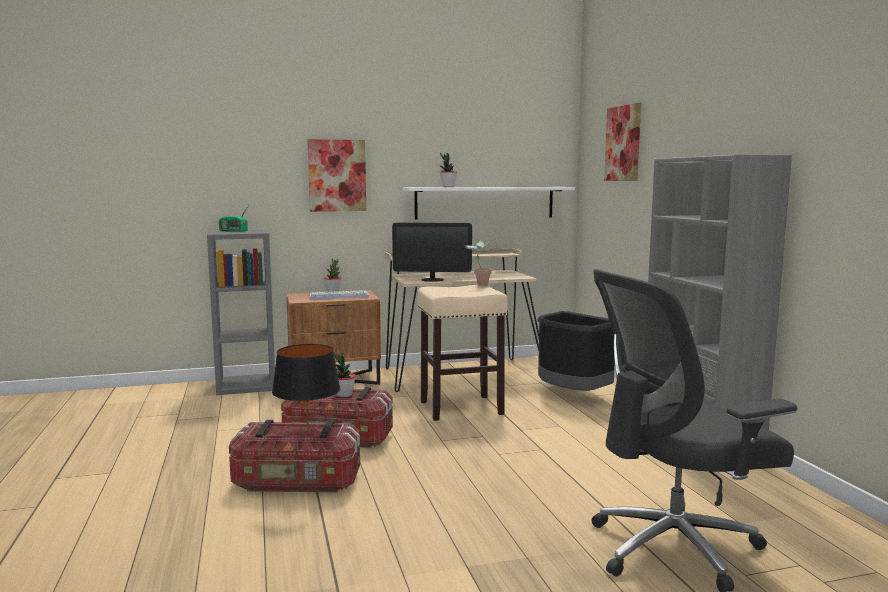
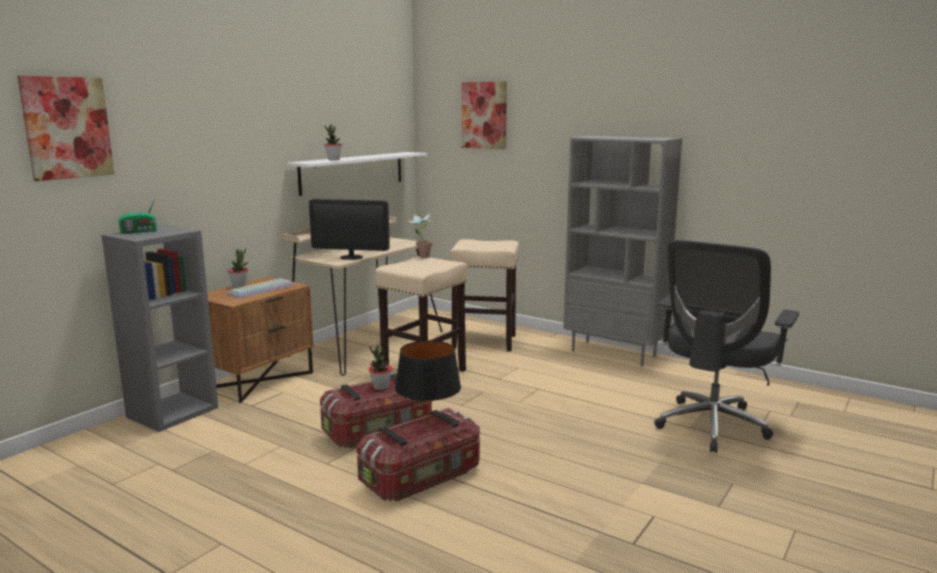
camera: 40 degrees left, 5 degrees up
picture [308,139,366,212] -> picture moved to [17,76,114,181]
monitor [392,222,472,282] -> monitor turned 45 degrees clockwise [309,199,390,260]
black trash can [537,311,615,391] -> beige stool [450,239,519,351]

